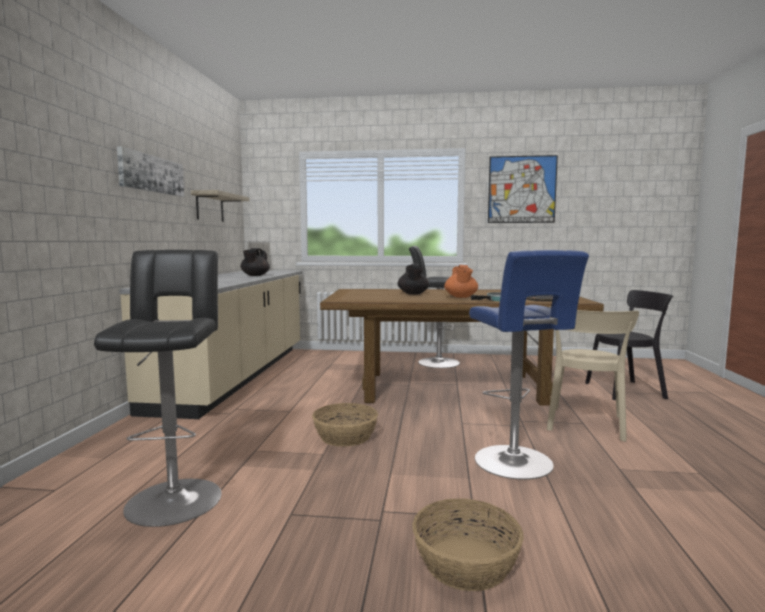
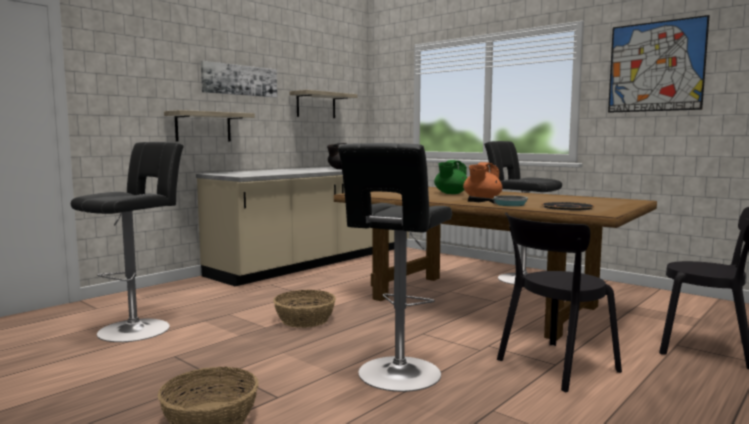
camera: 35 degrees right, 0 degrees up
black teapot [398,263,429,294] -> green teapot [434,160,467,194]
blue stool [469,250,589,480] -> black stool [338,143,452,392]
beige chair [547,306,639,442] -> black chair [497,212,622,392]
none -> shelf [164,110,255,142]

